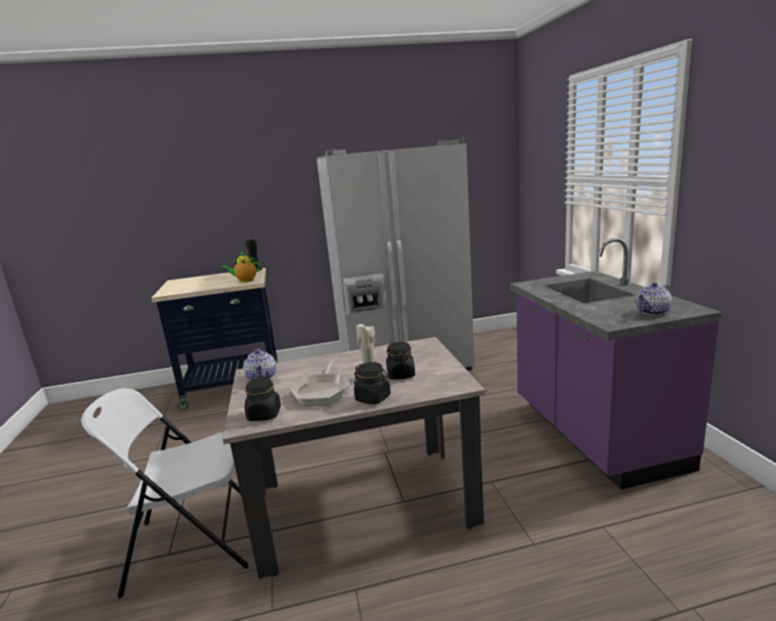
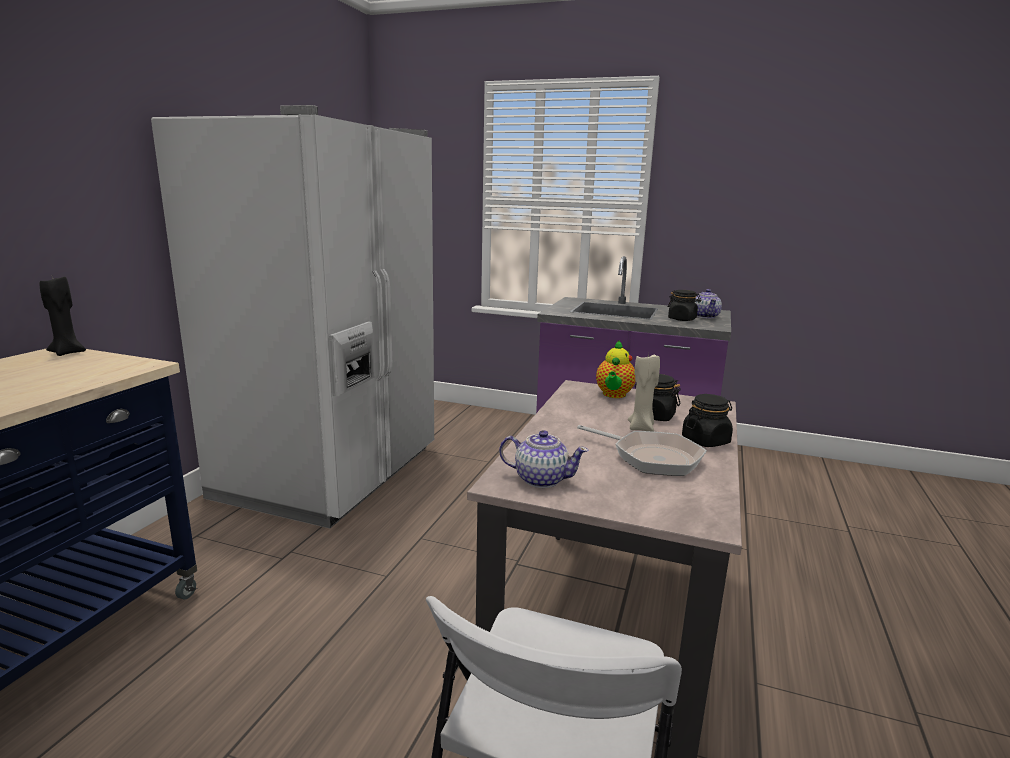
camera: 60 degrees left, 0 degrees up
teapot [221,251,260,282] -> teapot moved to [596,340,636,398]
black jar [245,377,281,421] -> black jar moved to [667,290,702,321]

